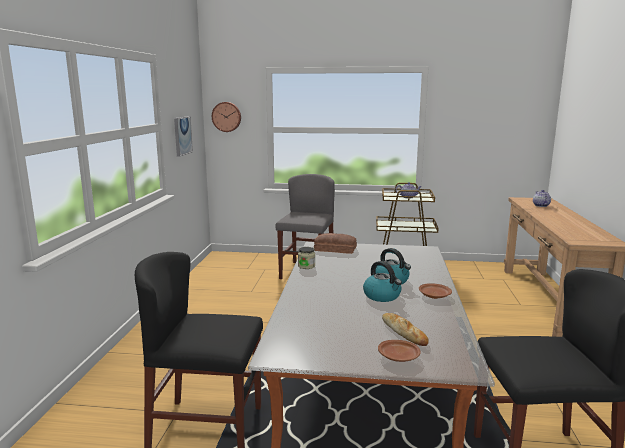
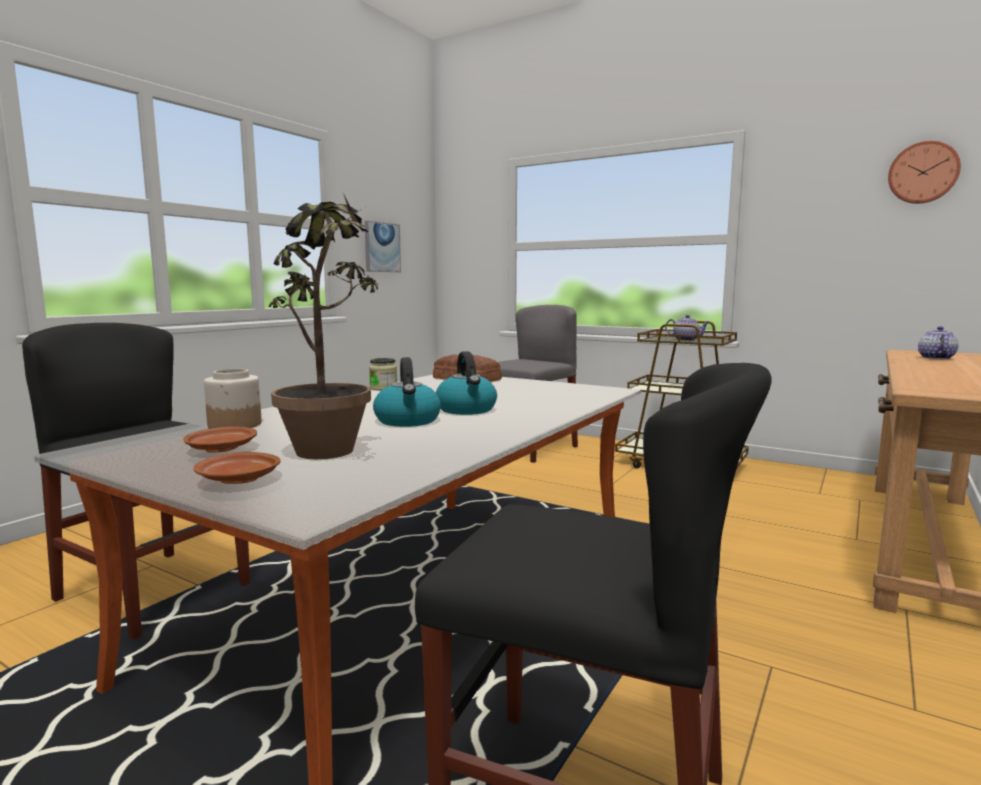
camera: 25 degrees right, 5 degrees down
wall clock [212,102,241,132] -> wall clock moved to [888,141,961,204]
bread [382,313,429,346] -> potted plant [269,193,378,459]
brown plate [419,283,452,299] -> brown plate moved to [183,427,257,453]
none -> jar [204,369,262,429]

